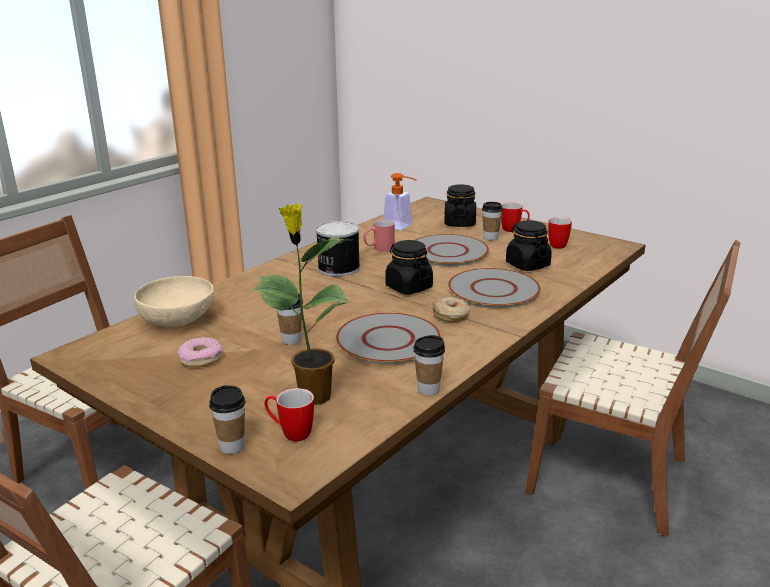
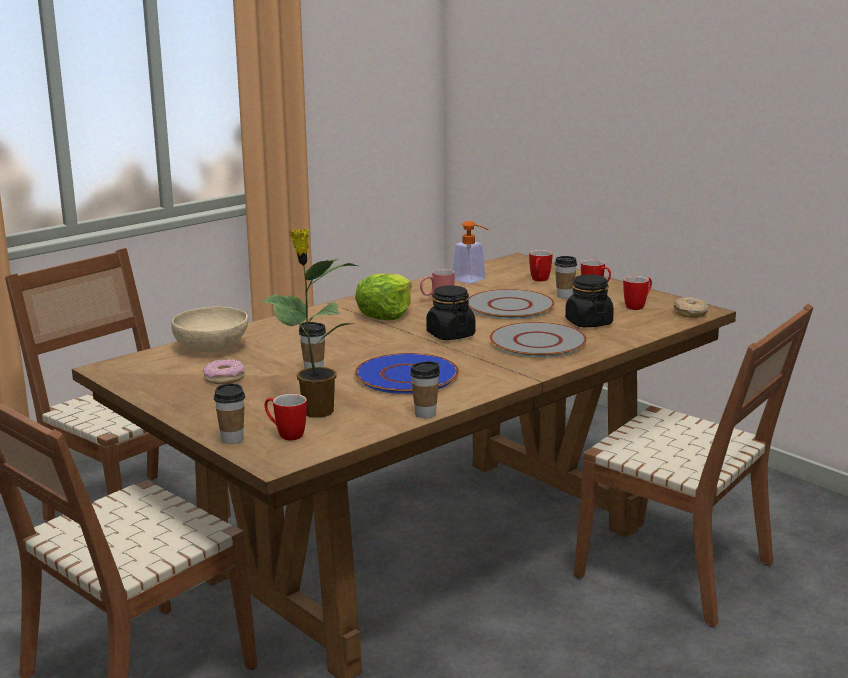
camera: 10 degrees right, 5 degrees down
can [316,221,360,277] -> lettuce [355,274,411,320]
grey plate [336,313,441,364] -> blue plate [355,353,459,394]
donut [432,297,470,322] -> donut moved to [674,297,708,318]
black jar [444,184,476,227] -> mug [529,250,553,281]

